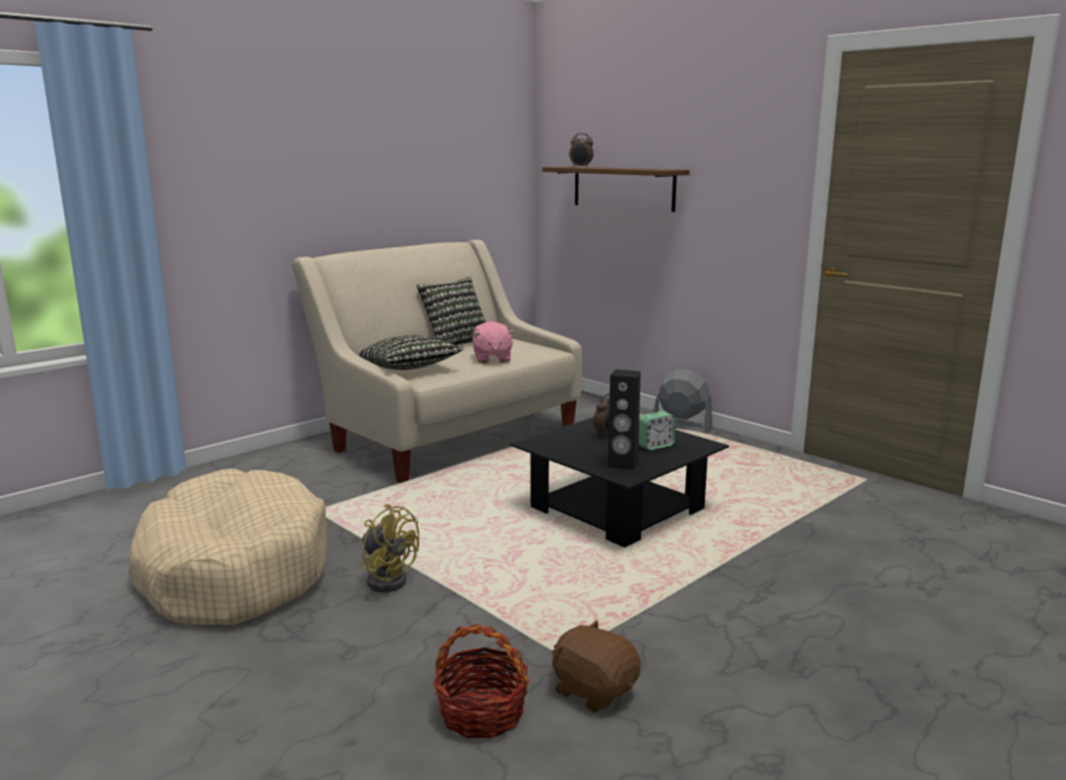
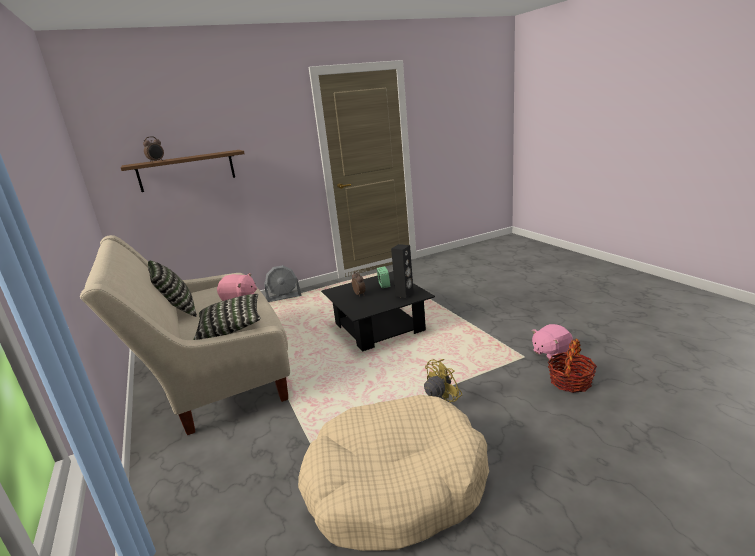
camera: 70 degrees left, 5 degrees up
brown plush toy [552,620,641,713] -> pink plush toy [532,324,573,360]
grey fan [652,369,712,433] -> grey fan turned 150 degrees counterclockwise [264,265,302,302]

